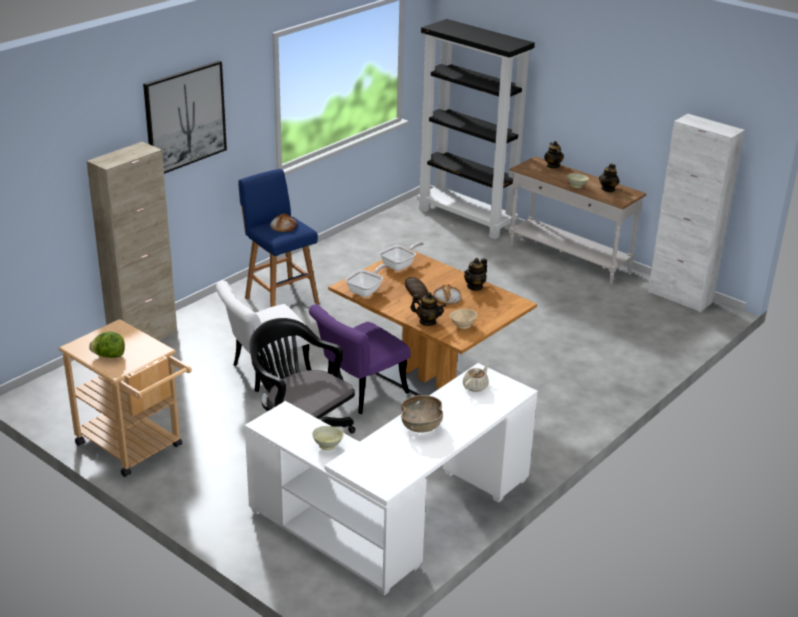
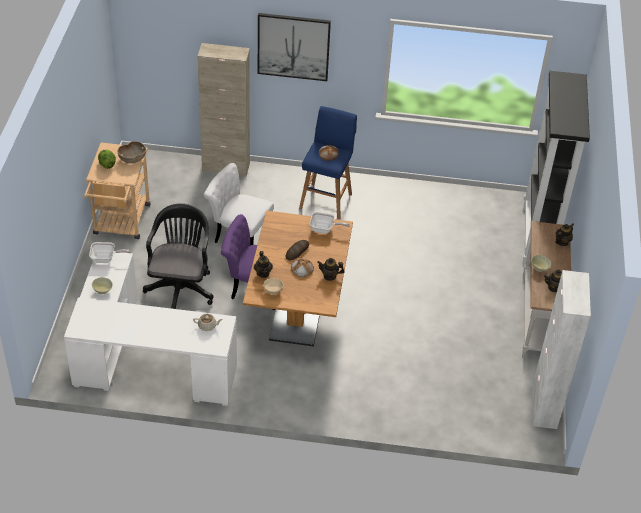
camera: 55 degrees right, 15 degrees up
frying pan [345,264,387,297] -> frying pan moved to [89,242,131,263]
brown bowl [401,395,443,433] -> brown bowl moved to [118,141,146,164]

